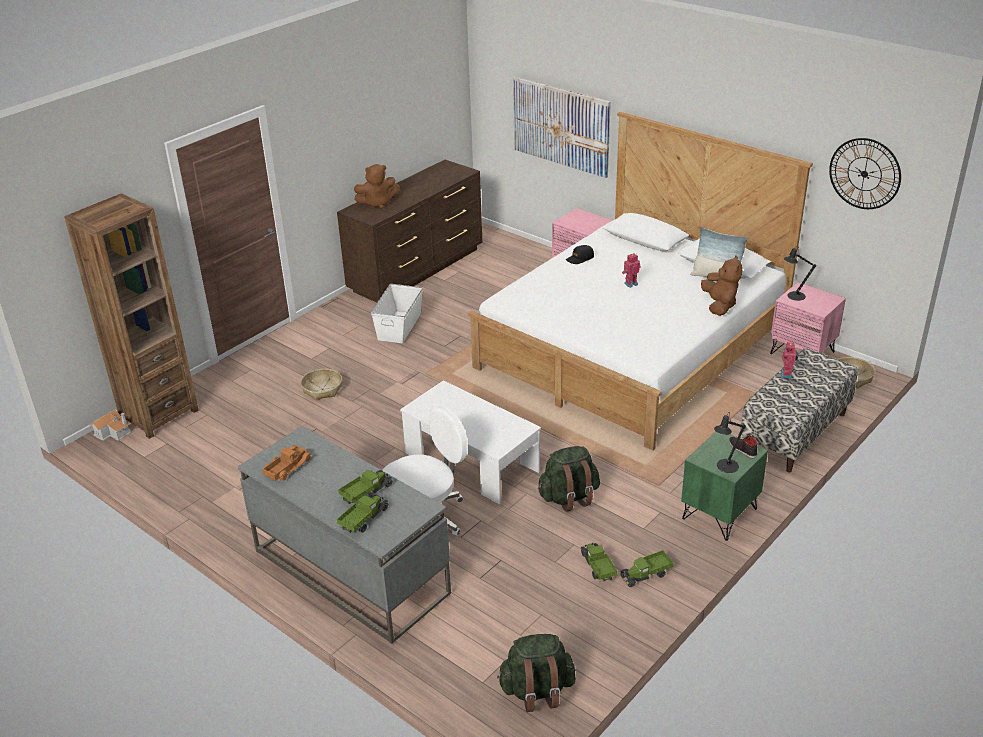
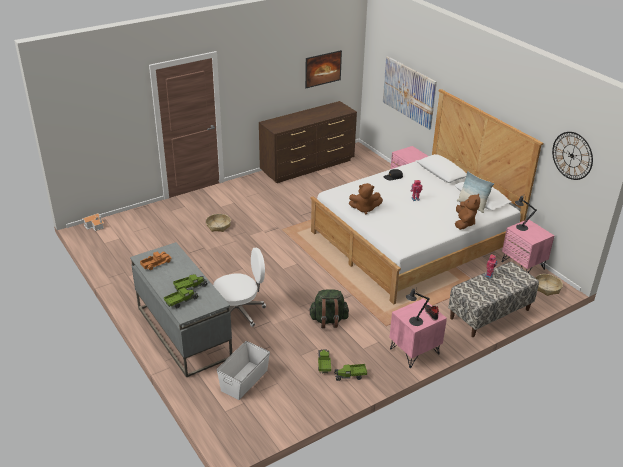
camera: 15 degrees right, 0 degrees up
brown bookcase [64,193,199,439] -> none
brown plush toy [354,164,400,209] -> brown plush toy moved to [349,183,383,214]
white storage box [371,284,423,343] -> white storage box moved to [217,341,270,400]
white coffee table [400,380,541,505] -> none
green backpack [497,634,576,712] -> none
green nightstand [681,432,768,541] -> pink nightstand [389,298,447,368]
none -> picture [305,50,342,88]

